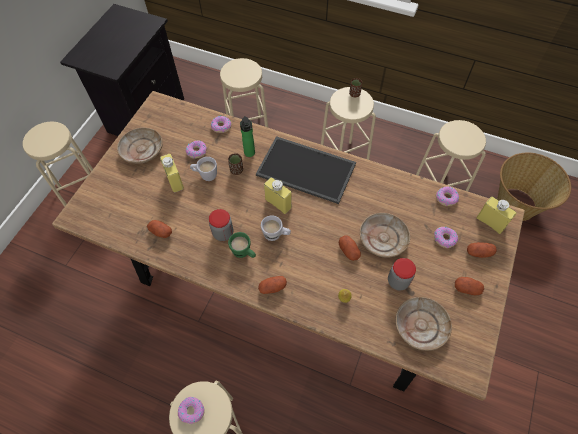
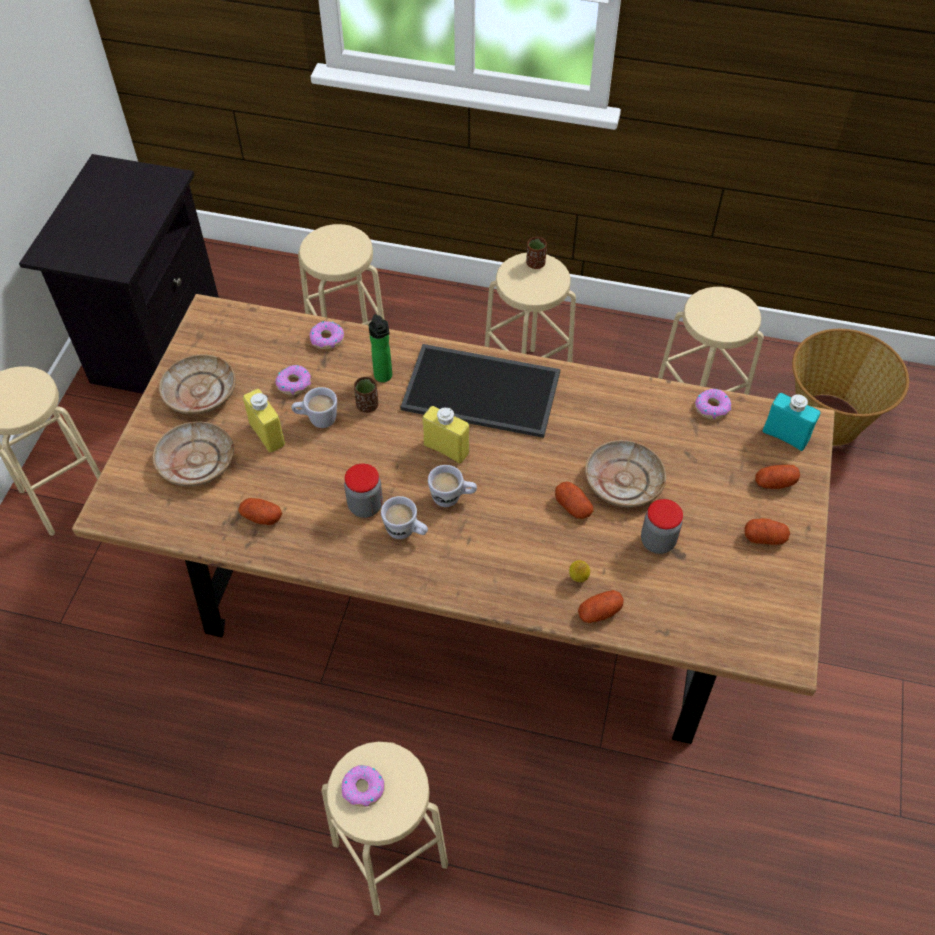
camera: 10 degrees left, 5 degrees down
green mug [228,232,256,258] -> white mug [381,496,428,539]
potato [258,276,287,294] -> potato moved to [578,590,624,623]
beige plate [396,297,452,351] -> beige plate moved to [153,421,234,486]
donut [434,226,458,248] -> none
yellow bottle [476,197,516,234] -> turquoise bottle [763,393,820,451]

